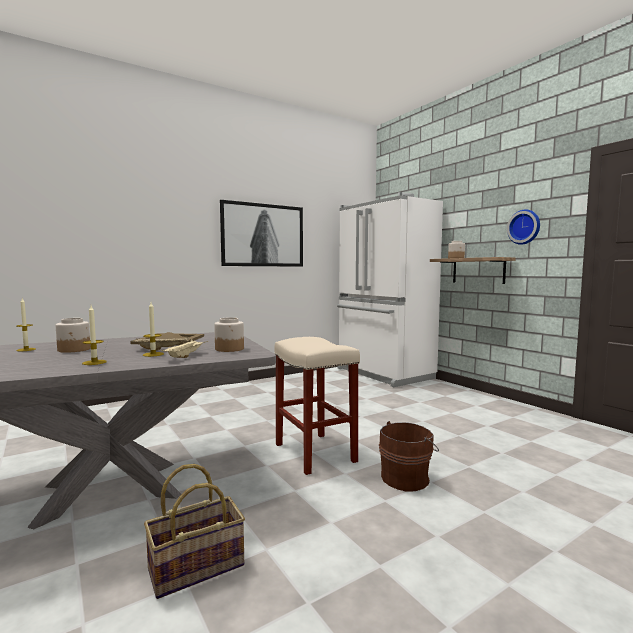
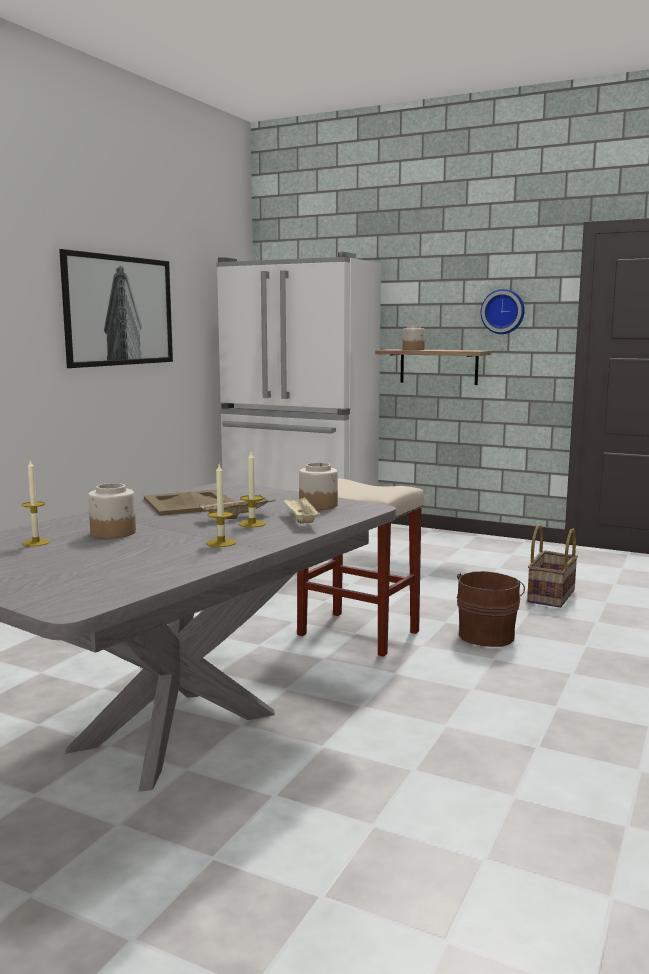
camera: 30 degrees left, 5 degrees up
basket [144,464,245,599] -> basket moved to [527,525,578,608]

